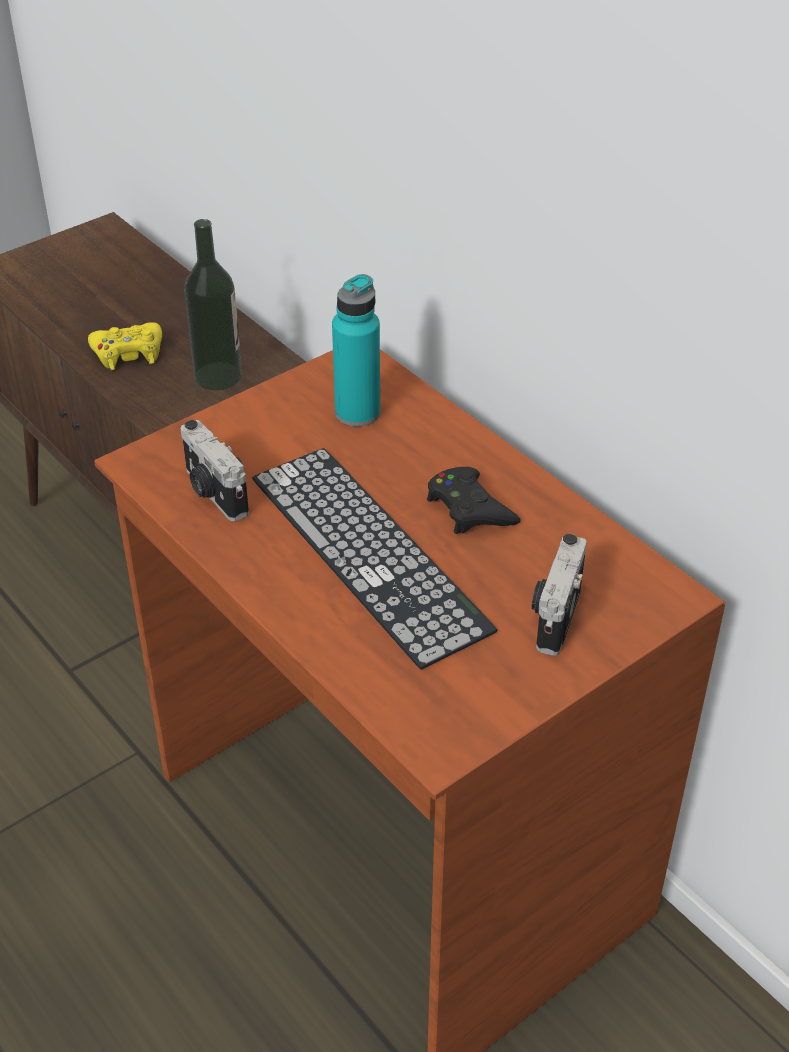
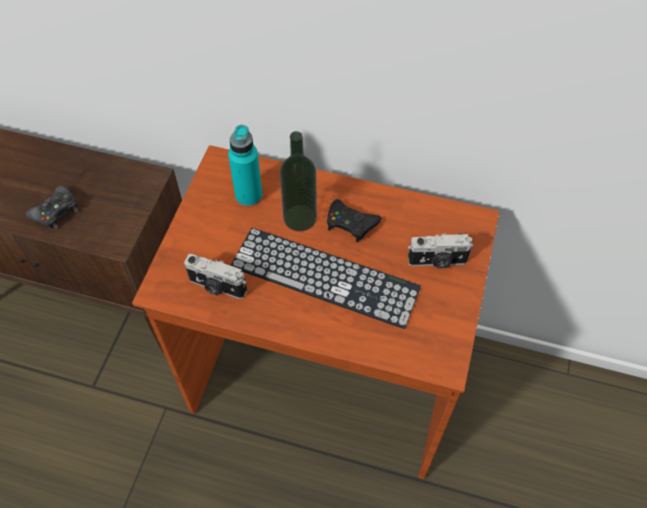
camera: 35 degrees left, 15 degrees up
yellow game controller [88,322,162,370] -> black game controller [26,185,78,229]
bottle [184,219,242,390] -> bottle moved to [280,131,317,231]
camera [532,534,587,656] -> camera turned 75 degrees counterclockwise [408,233,473,269]

